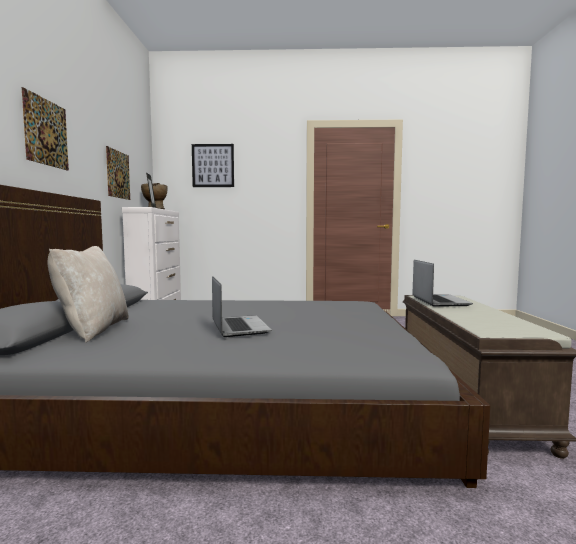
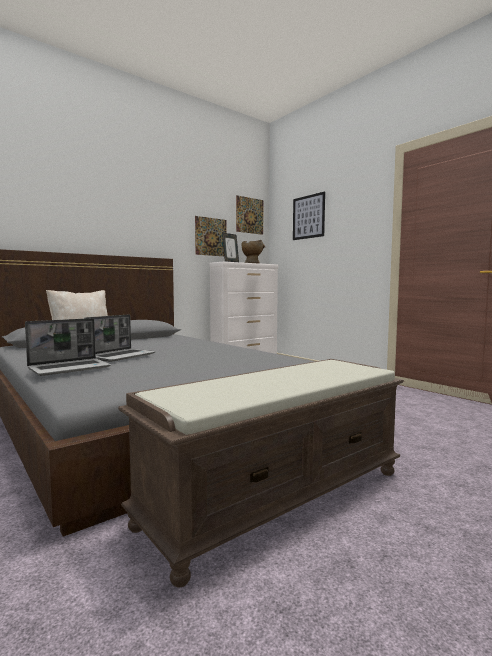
camera: 50 degrees right, 0 degrees up
picture [22,87,69,171] -> picture moved to [236,195,264,235]
laptop [412,260,473,307] -> laptop moved to [25,318,111,376]

